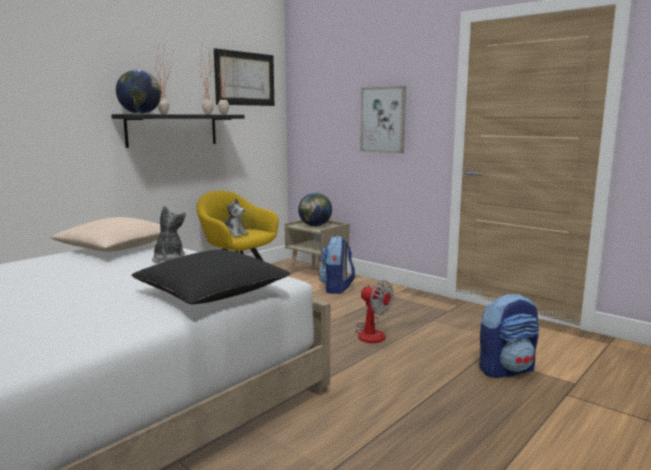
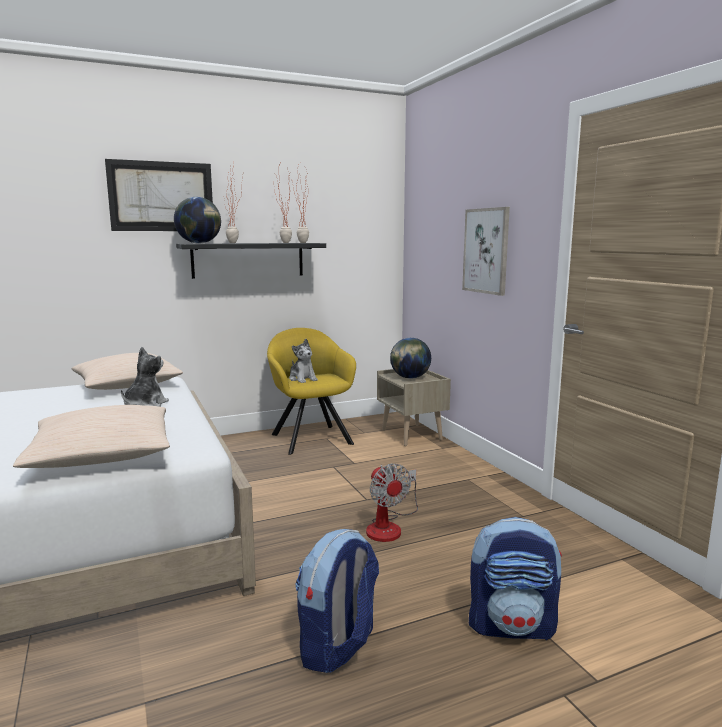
camera: 25 degrees right, 0 degrees up
black pillow [131,250,291,304] -> beige pillow [13,405,170,468]
picture [214,48,274,106] -> picture moved to [105,159,213,231]
backpack [318,236,355,294] -> backpack moved to [295,529,379,673]

